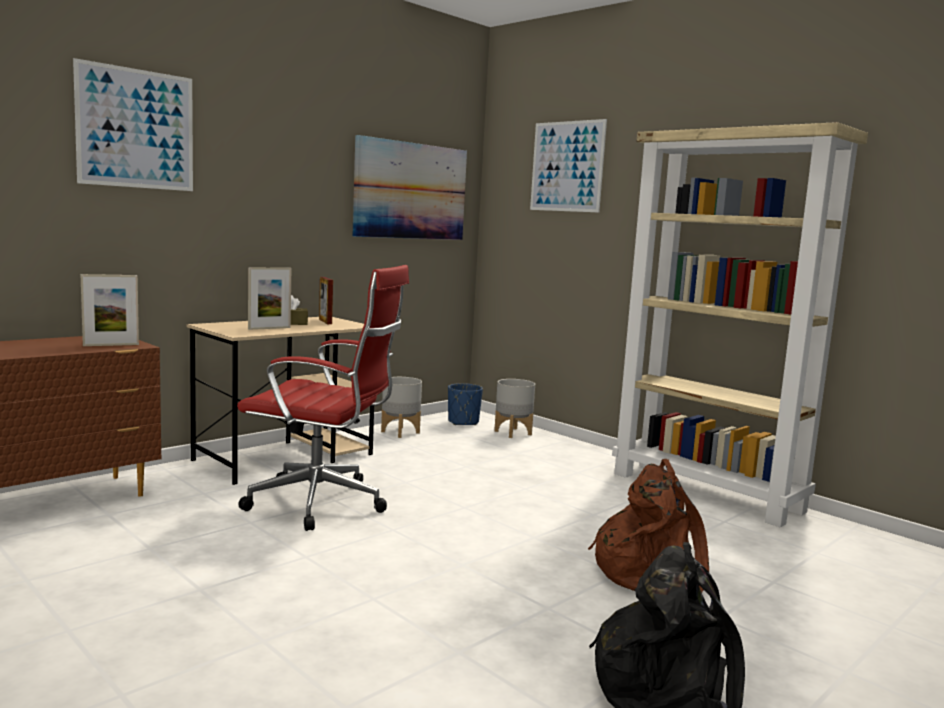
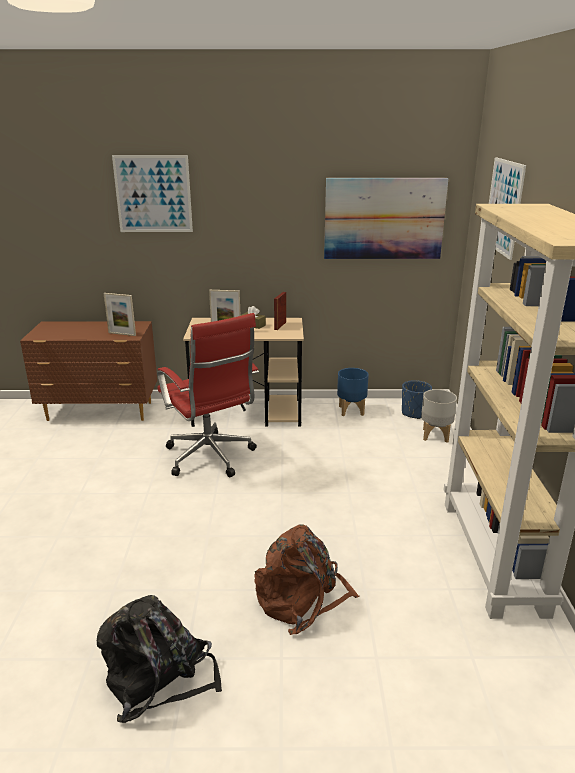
camera: 45 degrees right, 15 degrees up
grey planter [381,377,422,438] -> blue planter [337,368,369,416]

